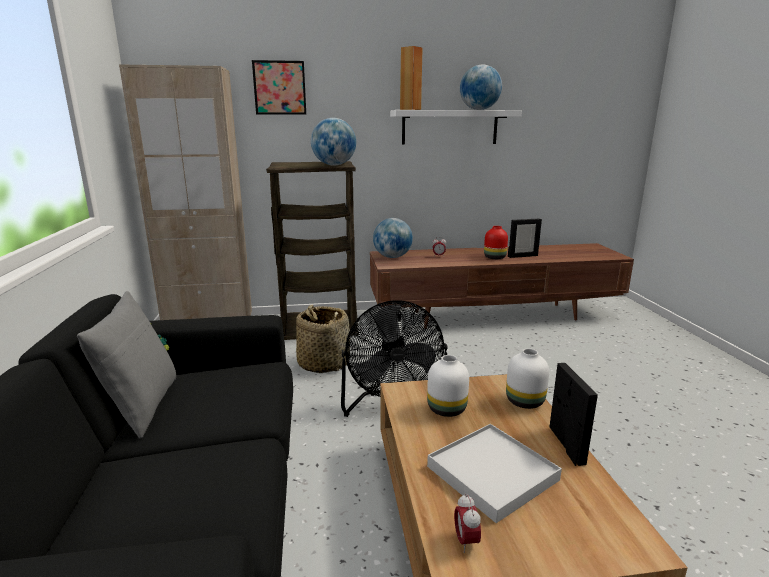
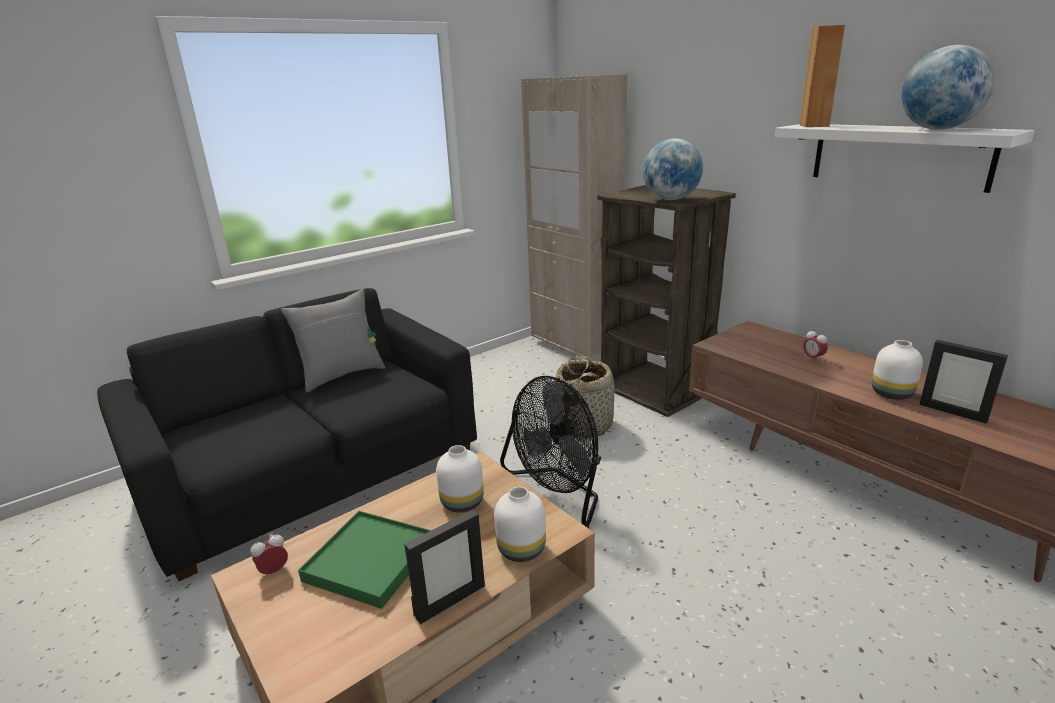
camera: 60 degrees right, 5 degrees up
picture [252,60,306,115] -> none
globe [373,218,413,258] -> none
white tray [427,424,562,523] -> green tray [298,511,431,609]
red vase [484,226,508,259] -> white vase [872,340,923,400]

